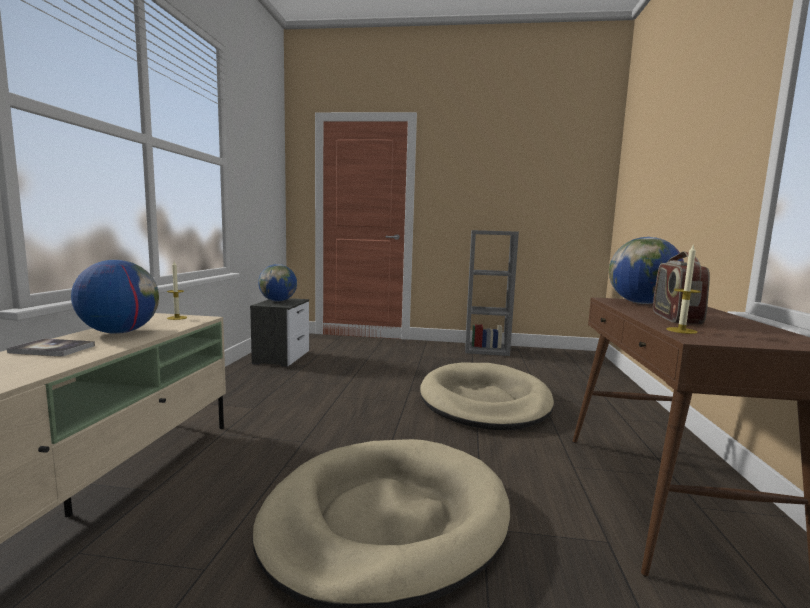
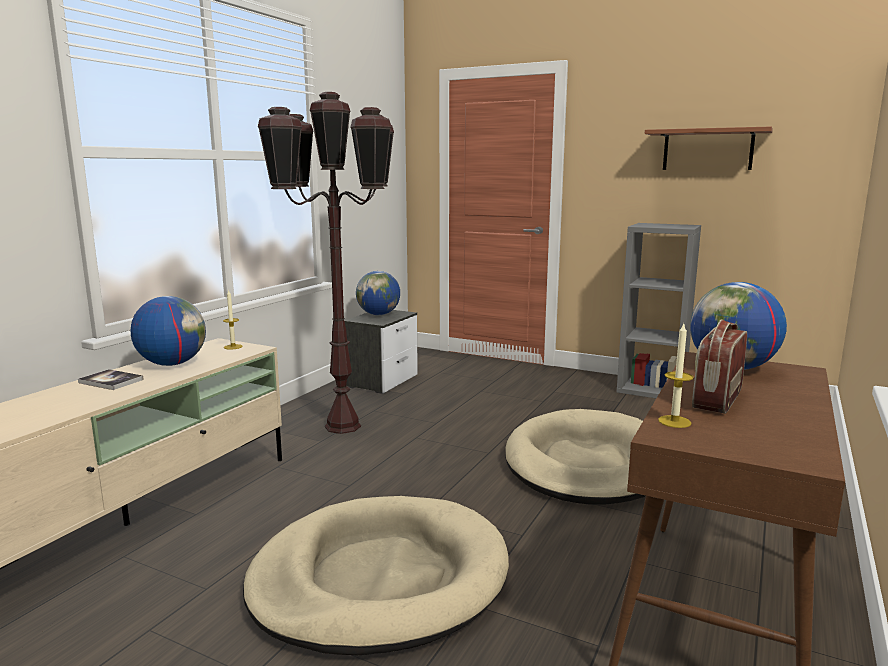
camera: 20 degrees right, 5 degrees up
none -> brown floor lamp [258,92,394,434]
none -> brown shelf [645,127,773,170]

